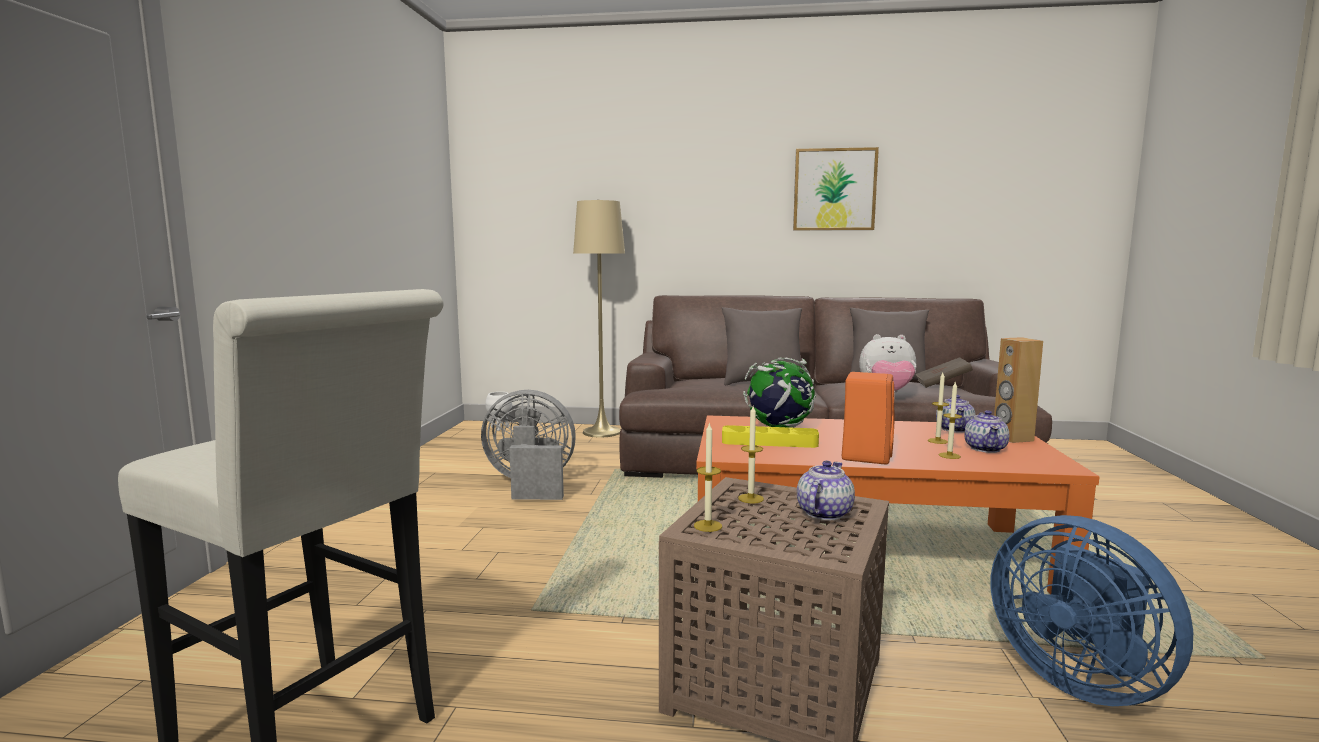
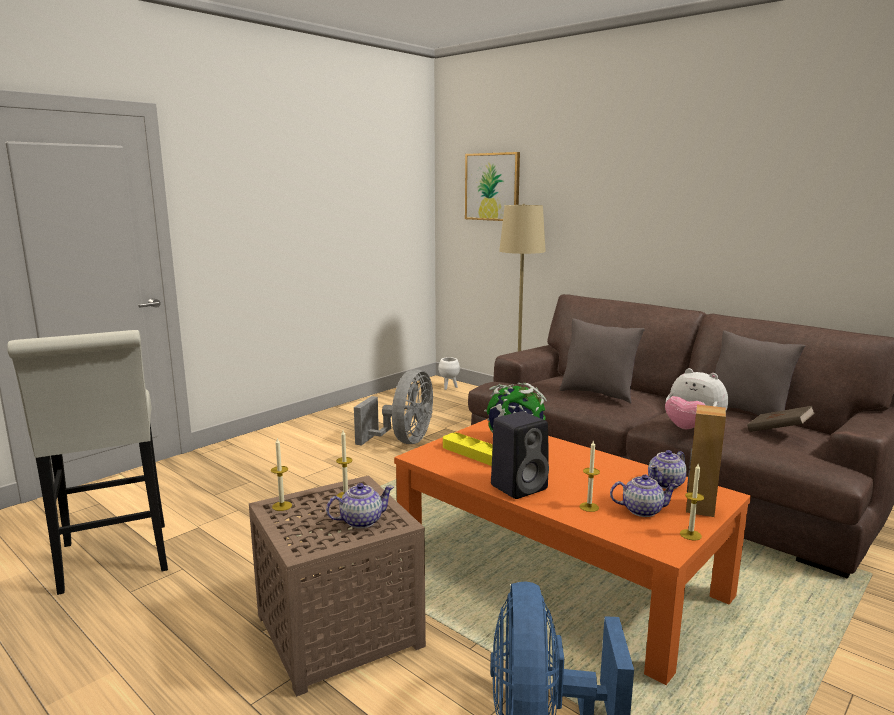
camera: 35 degrees right, 5 degrees up
grey fan [481,390,576,500] -> grey fan turned 75 degrees clockwise [354,369,433,446]
picture [793,147,879,230] -> picture moved to [465,152,520,221]
orange speaker [842,372,895,465] -> black speaker [491,411,549,499]
candle [928,373,949,444] -> candle moved to [680,464,704,540]
teapot [964,410,1009,453] -> teapot turned 135 degrees counterclockwise [610,474,679,517]

